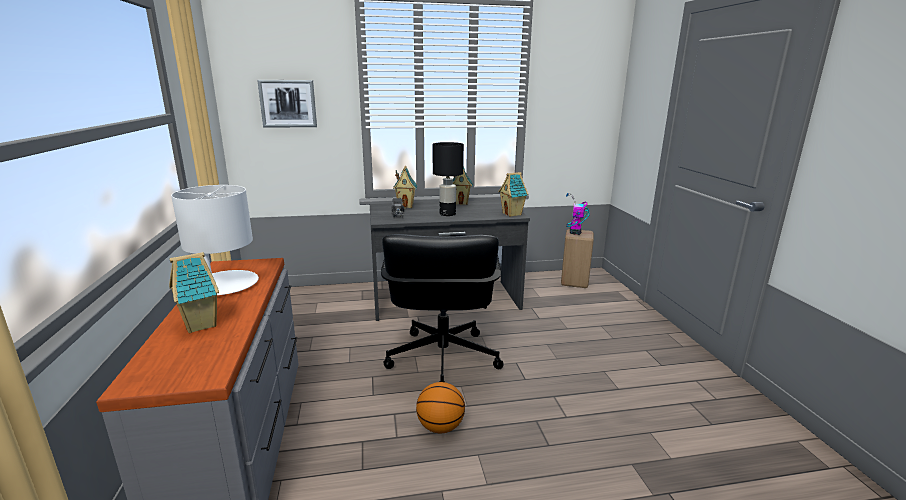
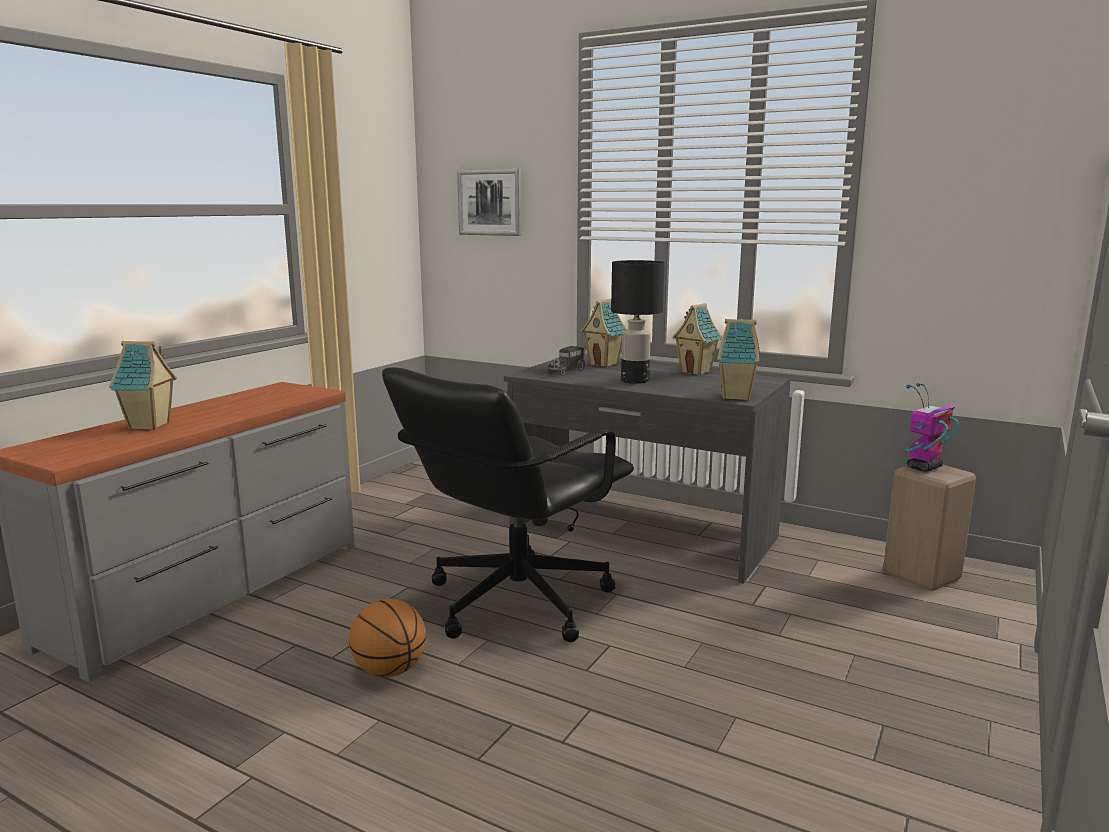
camera: 40 degrees right, 5 degrees down
white table lamp [171,185,259,295] -> none

